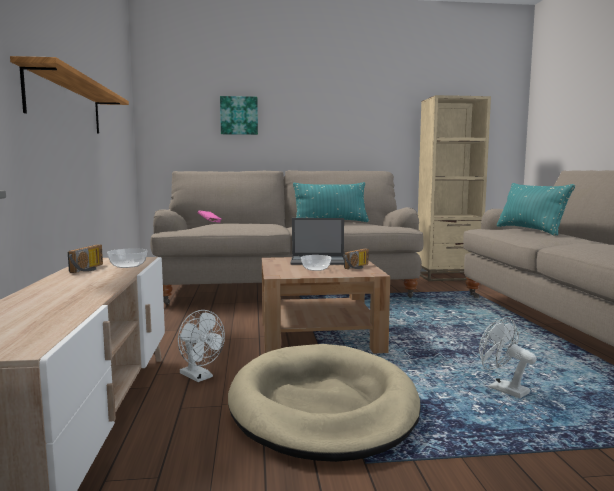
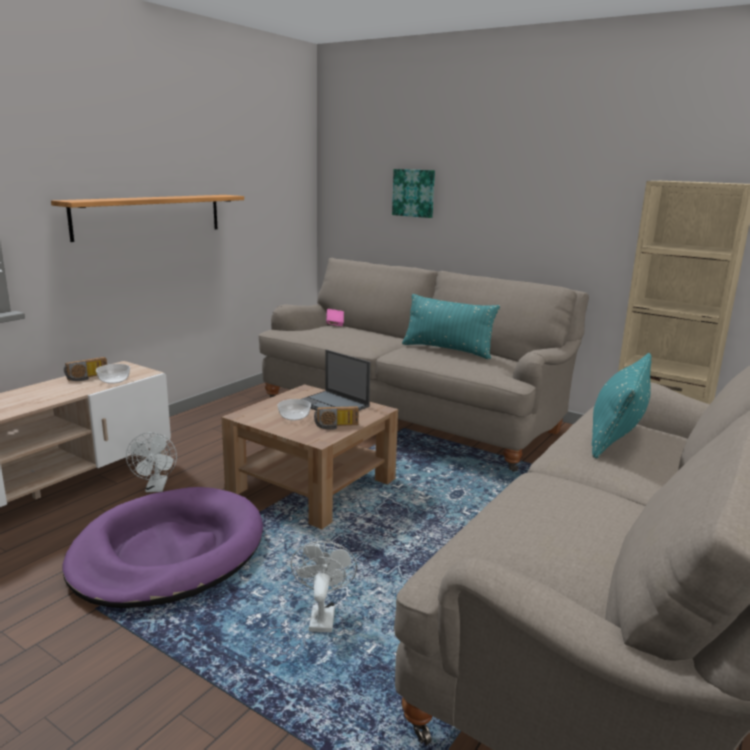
camera: 40 degrees right, 10 degrees up
beige dog bed [228,344,421,462] -> purple dog bed [63,487,263,608]

